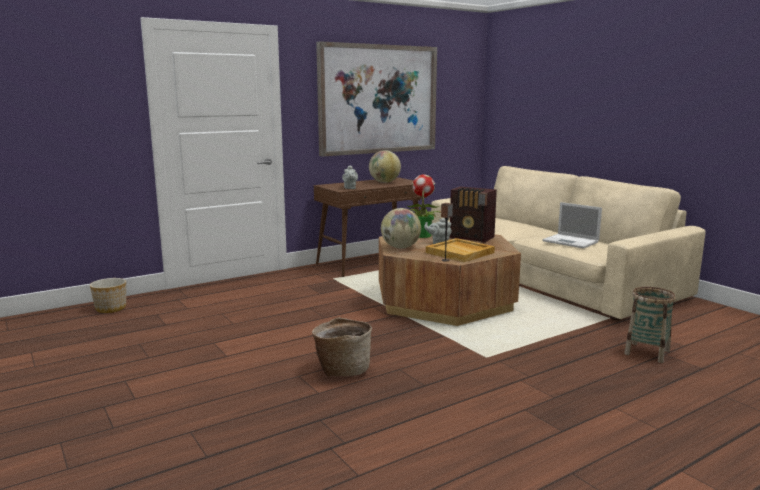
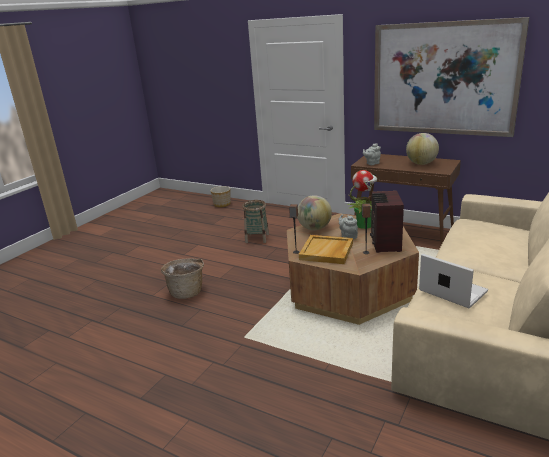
camera: 65 degrees right, 10 degrees up
laptop [542,202,602,249] -> laptop turned 120 degrees clockwise [419,254,488,309]
basket [624,287,676,363] -> basket moved to [242,200,269,243]

